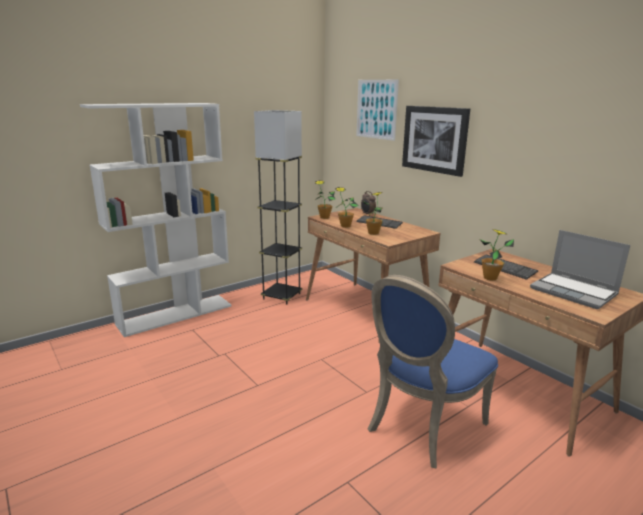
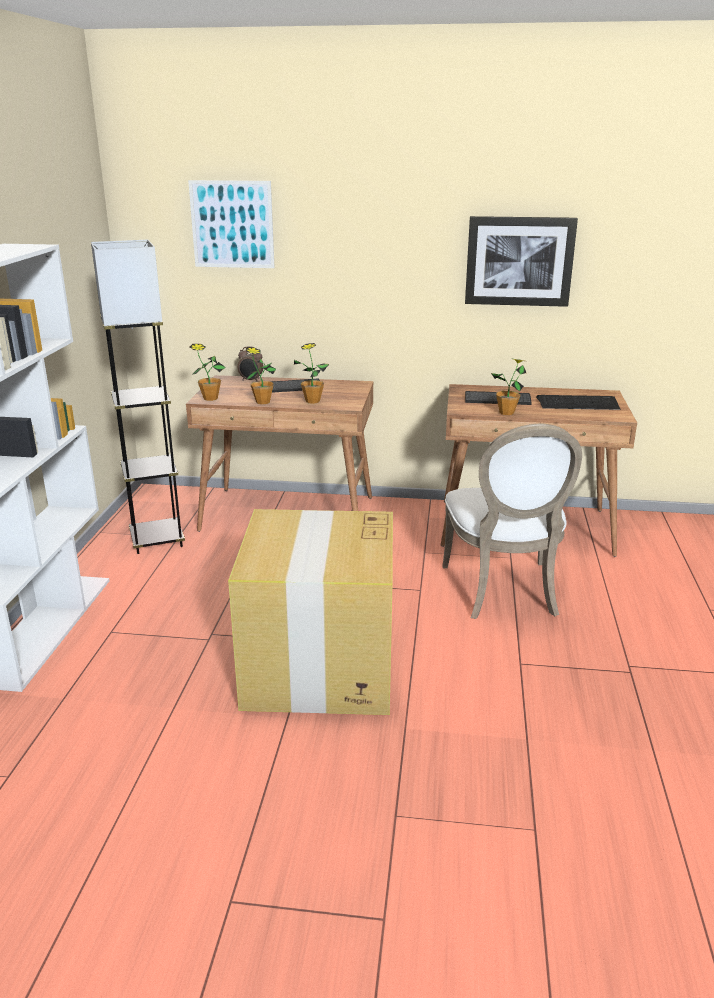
camera: 45 degrees left, 5 degrees up
blue chair [367,275,498,469] -> white chair [442,424,582,619]
picture [402,106,470,177] -> picture moved to [465,216,578,307]
laptop [530,230,630,309] -> keyboard [536,395,620,410]
none -> cardboard box [228,509,393,715]

